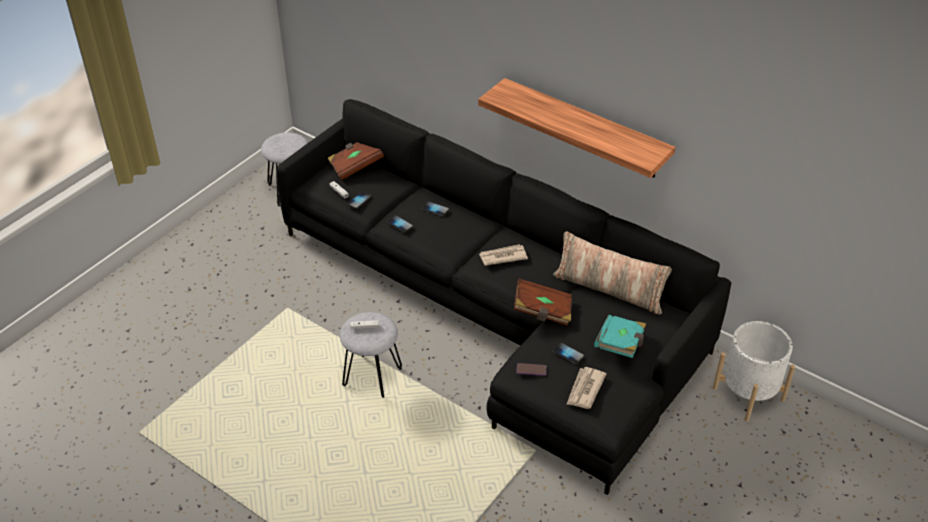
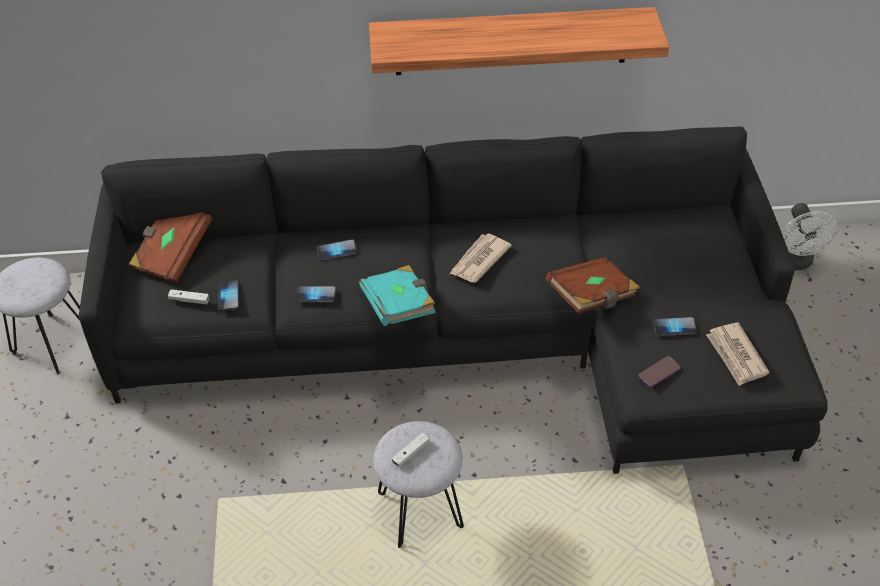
camera: 40 degrees left, 5 degrees up
pillow [553,232,672,315] -> none
turquoise book [594,315,646,358] -> turquoise book moved to [359,265,436,326]
white planter [713,321,795,422] -> white fan [782,203,839,270]

